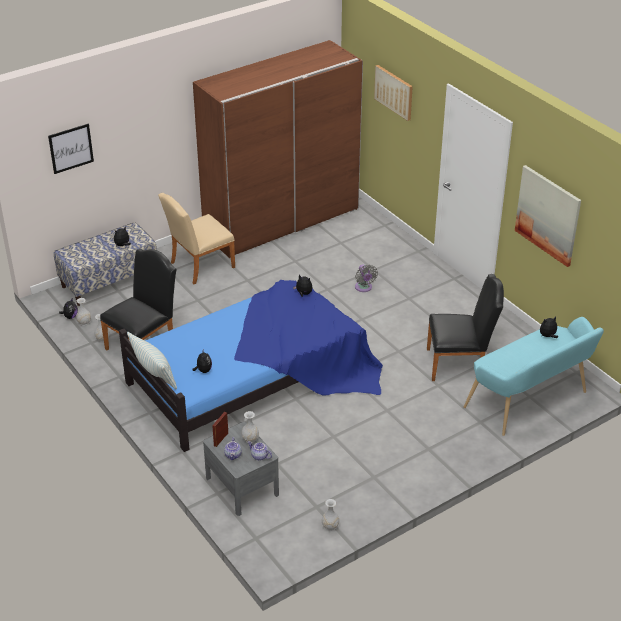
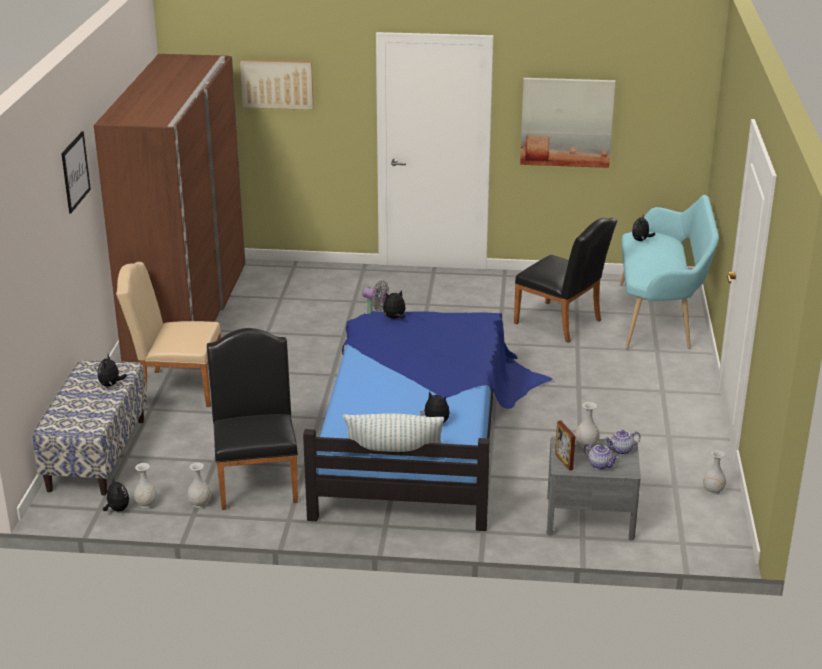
camera: 50 degrees left, 10 degrees down
picture [48,124,94,174] -> picture moved to [61,131,91,214]
beige chair [158,193,235,284] -> beige chair turned 90 degrees clockwise [116,262,221,407]
black chair [427,274,504,381] -> black chair turned 90 degrees clockwise [514,218,617,343]

